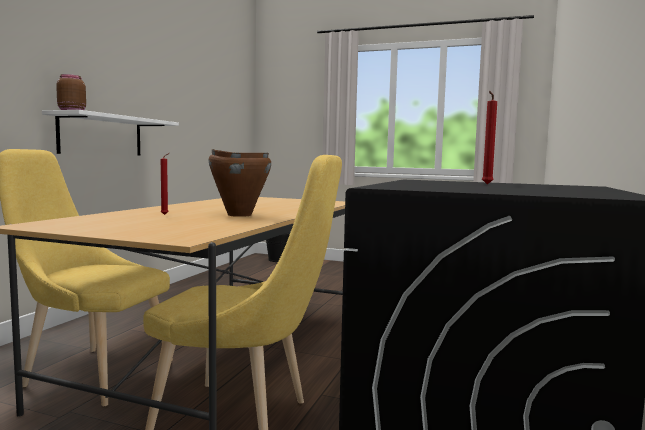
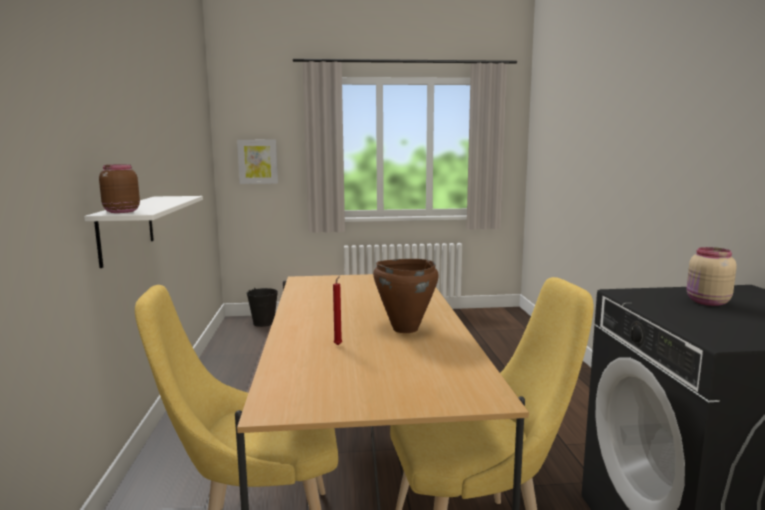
camera: 25 degrees left, 5 degrees up
red candle [482,91,497,184] -> beige jar [686,247,737,306]
none -> picture [237,140,278,184]

